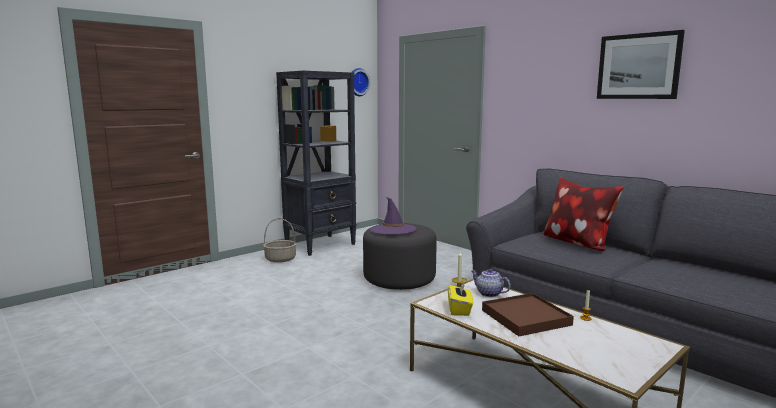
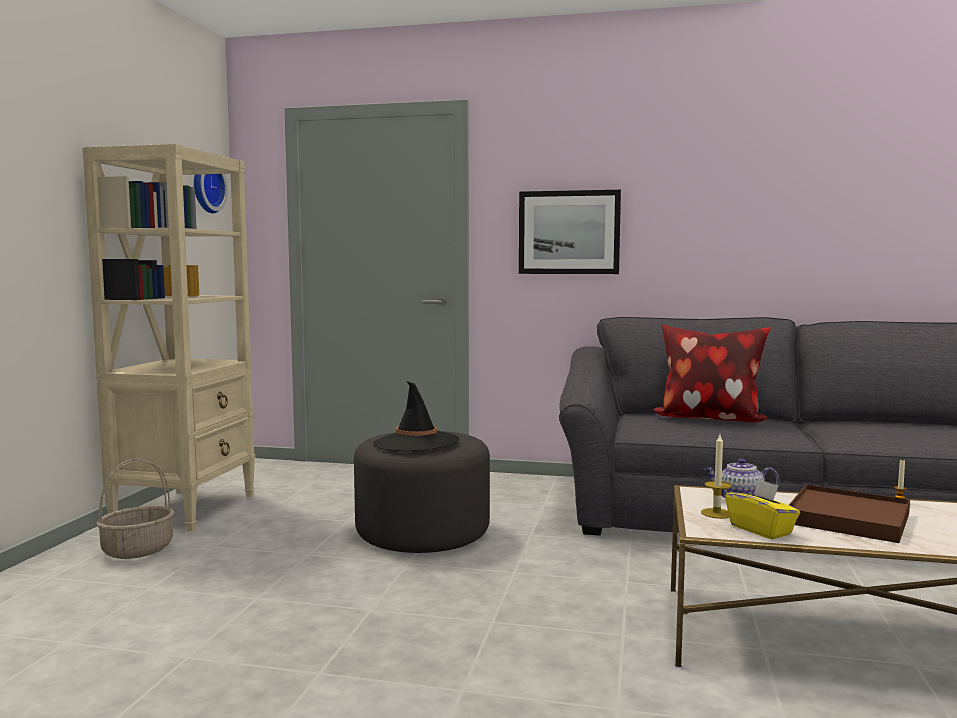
camera: 35 degrees left, 5 degrees down
black bookcase [276,71,357,256] -> beige bookcase [82,144,255,531]
purple hat [370,197,417,235] -> black hat [373,381,459,451]
picture [597,30,685,99] -> picture moved to [519,190,621,274]

